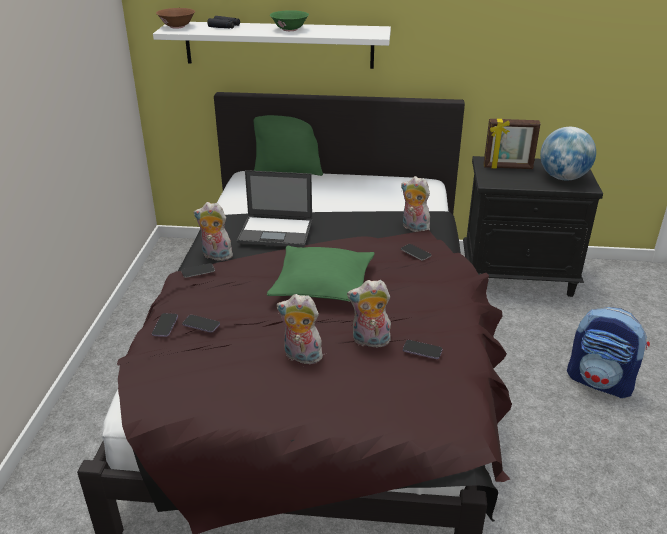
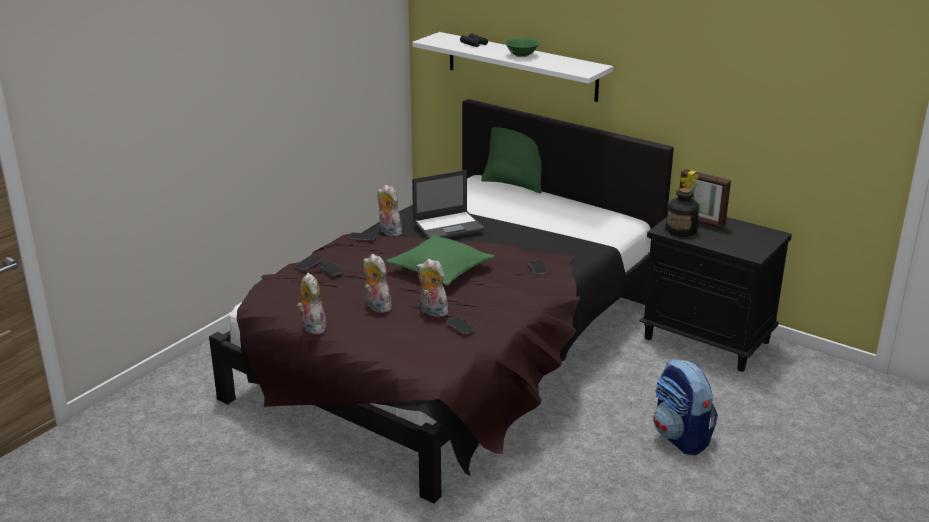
camera: 30 degrees right, 5 degrees down
brown bowl [156,8,195,28] -> none
laptop [237,170,312,247] -> laptop turned 60 degrees counterclockwise [412,170,485,239]
plush toy [401,176,430,232] -> plush toy moved to [297,273,326,334]
globe [540,127,596,181] -> none
none -> bottle [665,188,699,237]

